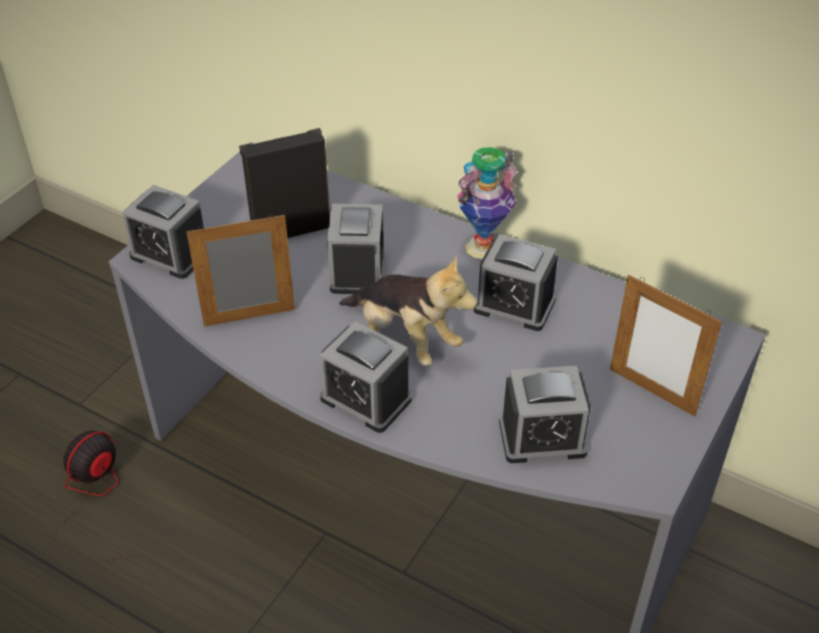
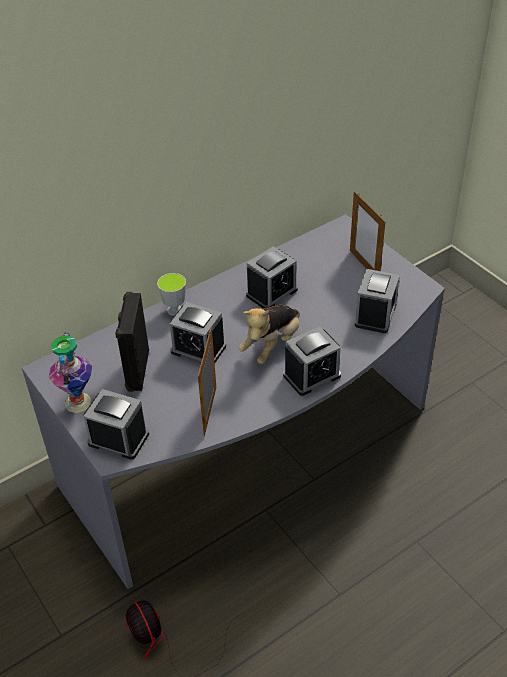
camera: 65 degrees left, 0 degrees up
alarm clock [122,185,204,279] -> alarm clock turned 120 degrees counterclockwise [83,389,149,460]
plush toy [339,255,477,366] -> plush toy turned 150 degrees clockwise [239,305,300,364]
vase [457,147,517,259] -> vase moved to [48,332,92,413]
picture frame [610,275,722,416] -> picture frame turned 90 degrees clockwise [350,191,385,271]
none -> cup [157,273,186,315]

